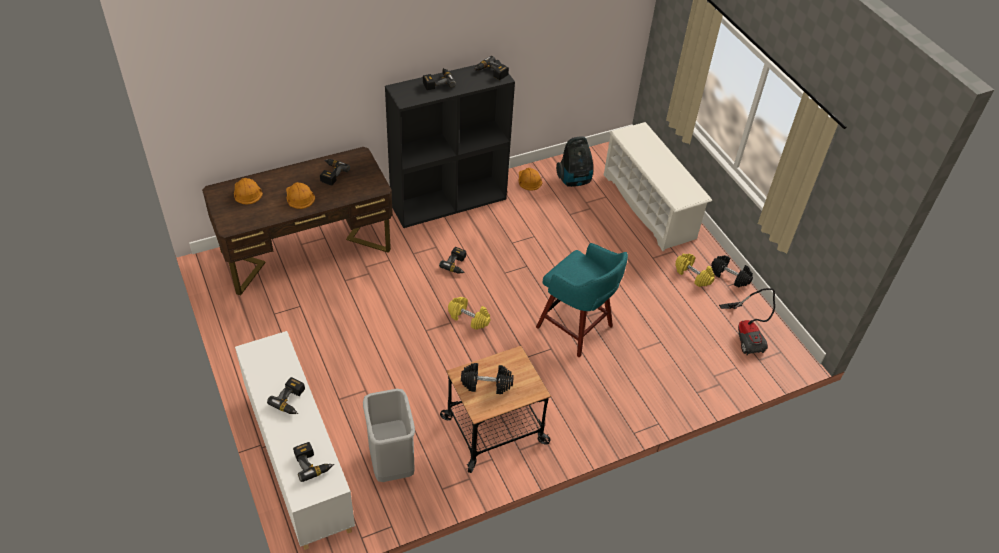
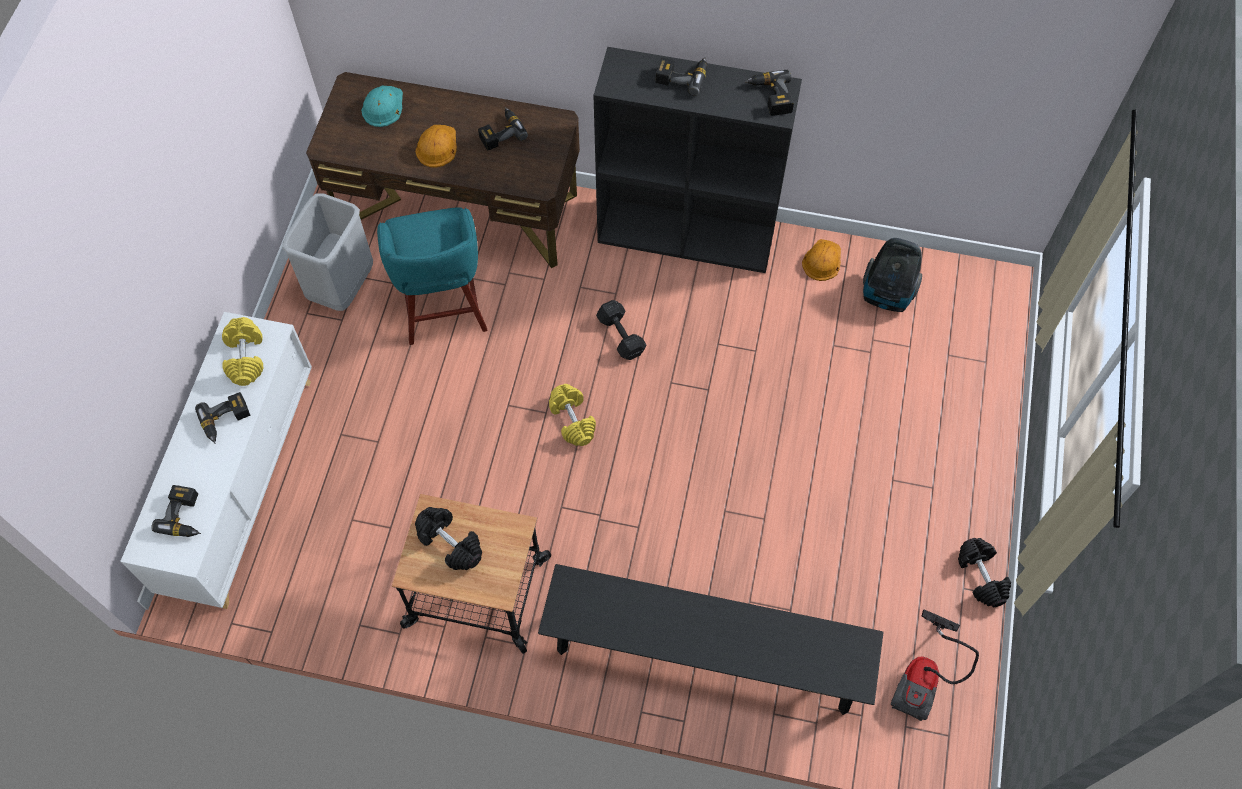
camera: 40 degrees right, 15 degrees up
orange hard hat [234,178,263,205] -> turquoise hard hat [361,86,403,127]
grey trash can [363,389,415,482] -> grey trash can moved to [282,193,373,311]
power drill [439,247,466,273] -> black dumbbell [596,300,646,360]
turquoise stool [536,243,628,358] -> turquoise stool moved to [377,207,487,345]
white shoe rack [604,122,712,251] -> none
yellow dumbbell [675,253,715,287] -> yellow dumbbell moved to [222,317,263,386]
none -> black bench [538,564,884,715]

